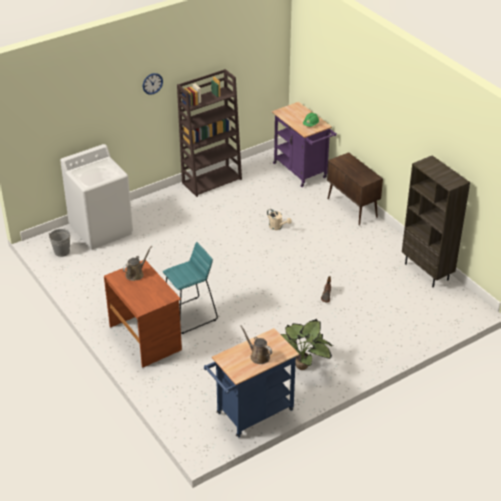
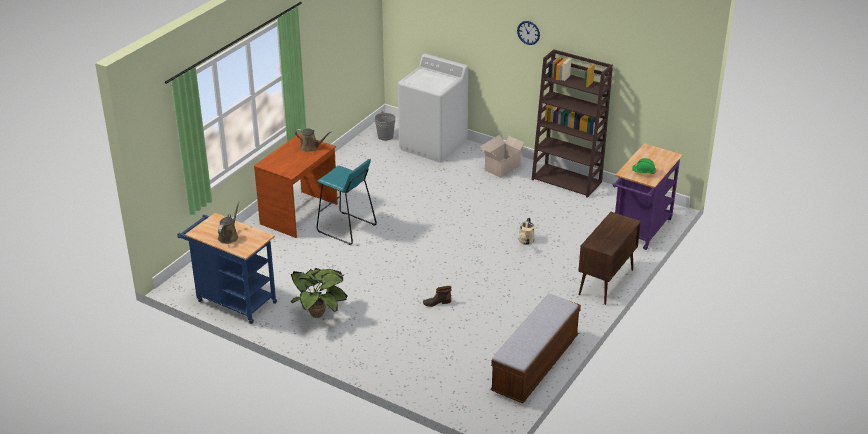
camera: 65 degrees right, 5 degrees down
brown bookcase [402,156,470,287] -> bench [491,294,581,404]
none -> cardboard box [480,135,524,178]

